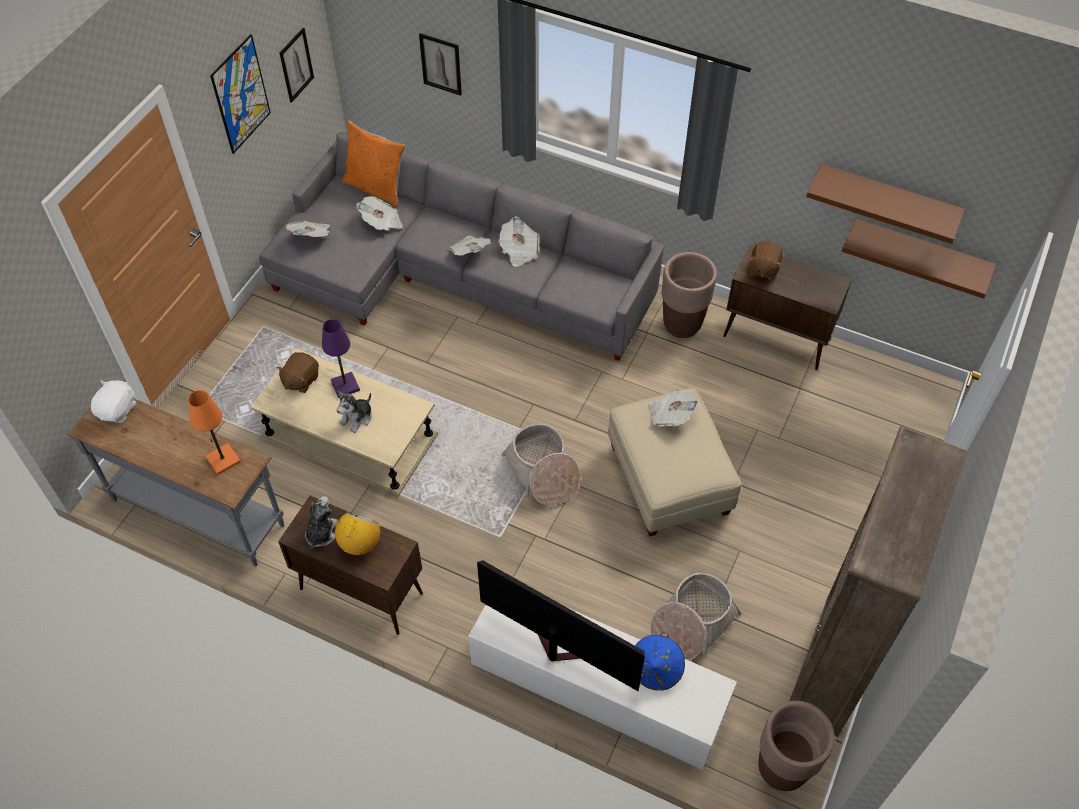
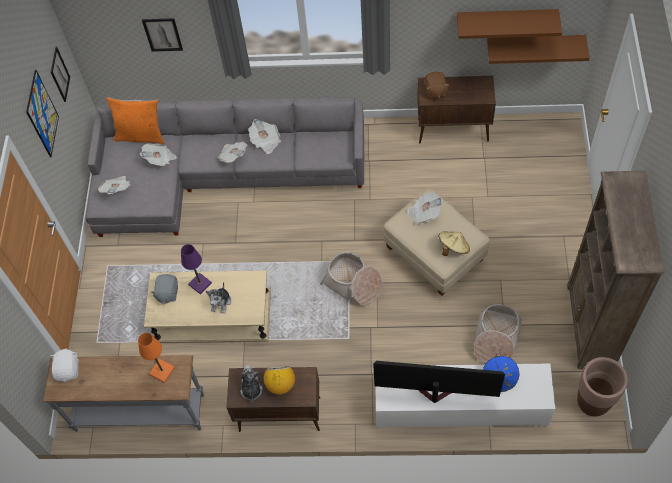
camera: 20 degrees left, 5 degrees up
brown plush toy [277,352,319,393] -> grey plush toy [151,274,178,304]
brown planter [662,252,717,338] -> none
none -> beige hat [439,231,470,256]

